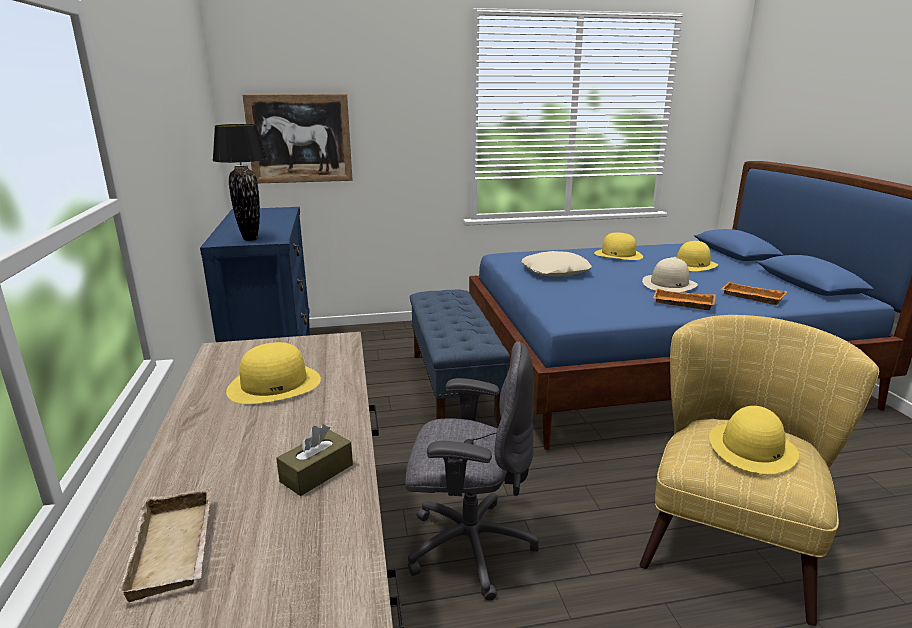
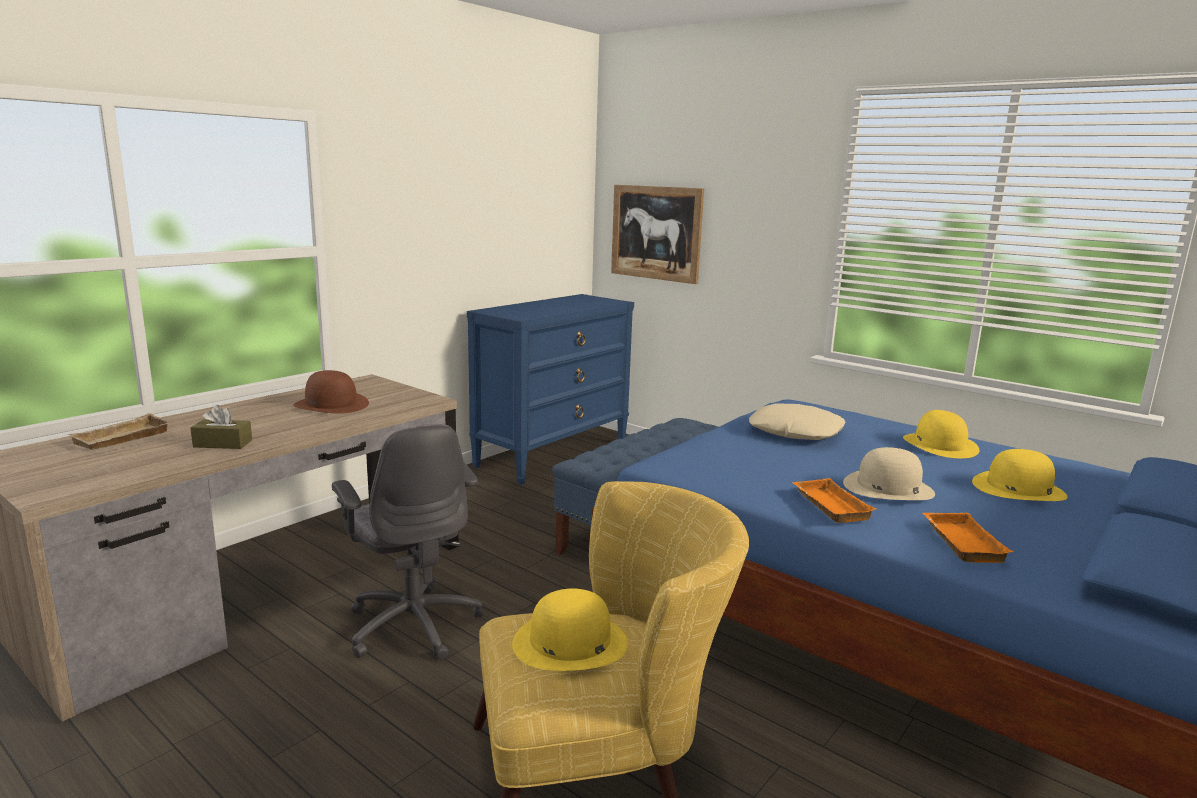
camera: 50 degrees right, 5 degrees down
black table lamp [212,124,267,241] -> none
yellow hat [226,342,321,404] -> brown hat [293,370,369,413]

